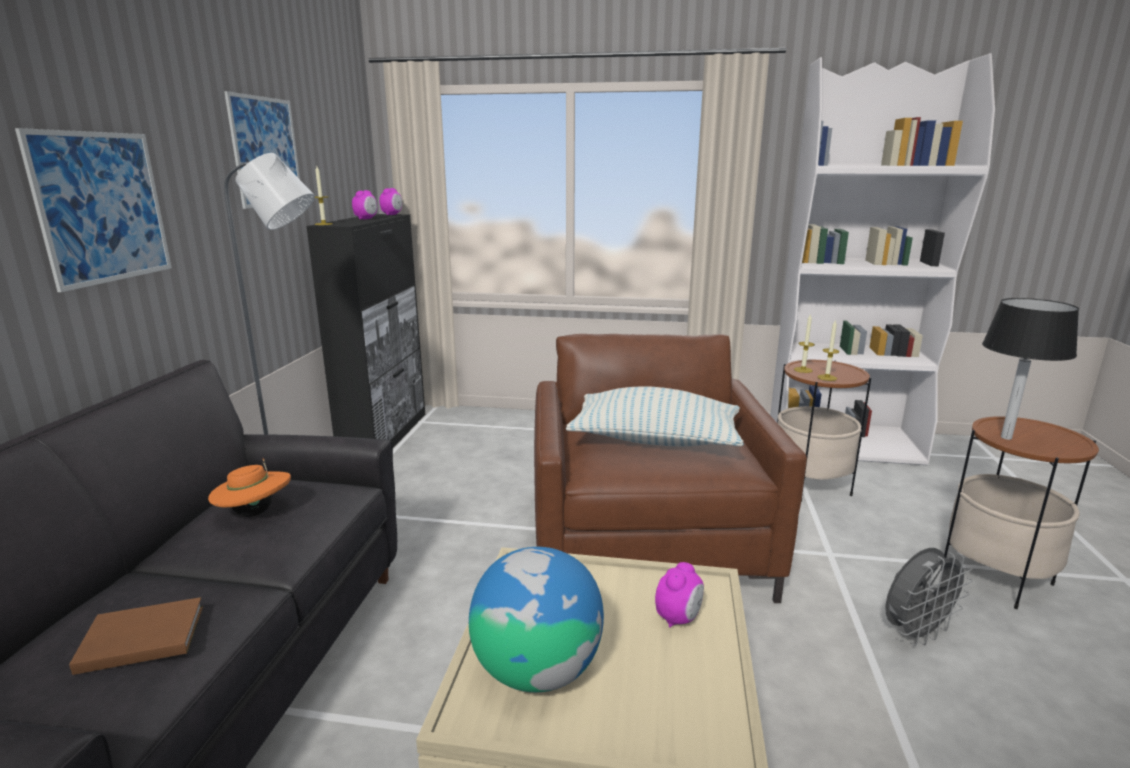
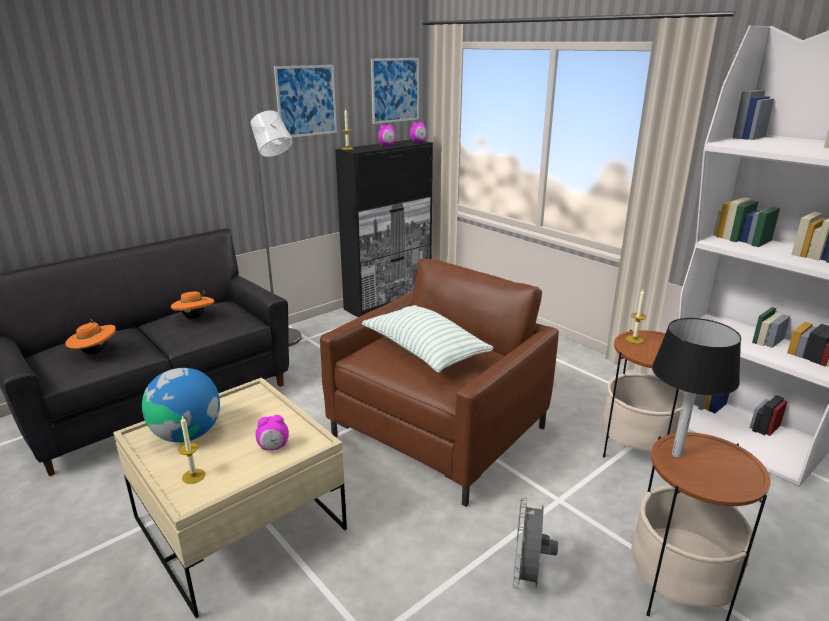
camera: 40 degrees right, 5 degrees up
picture [15,128,172,292] -> picture moved to [371,58,419,124]
brown book [69,597,203,675] -> orange hat [65,319,116,354]
candle [817,319,840,381] -> candle moved to [178,416,205,484]
grey fan [885,548,973,646] -> grey fan turned 90 degrees clockwise [512,497,558,589]

